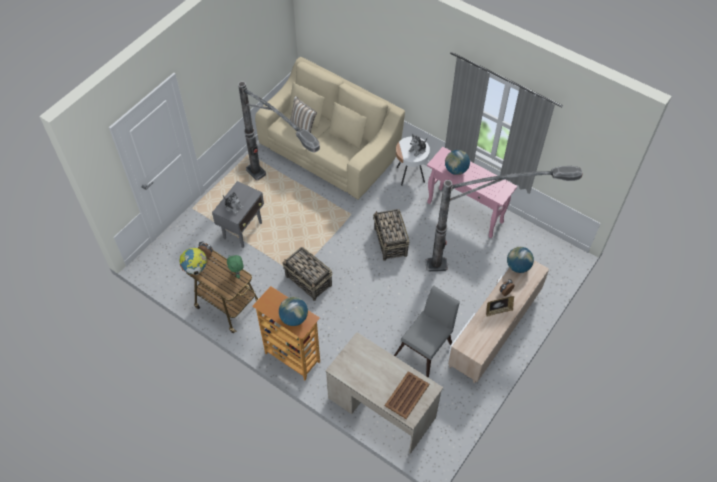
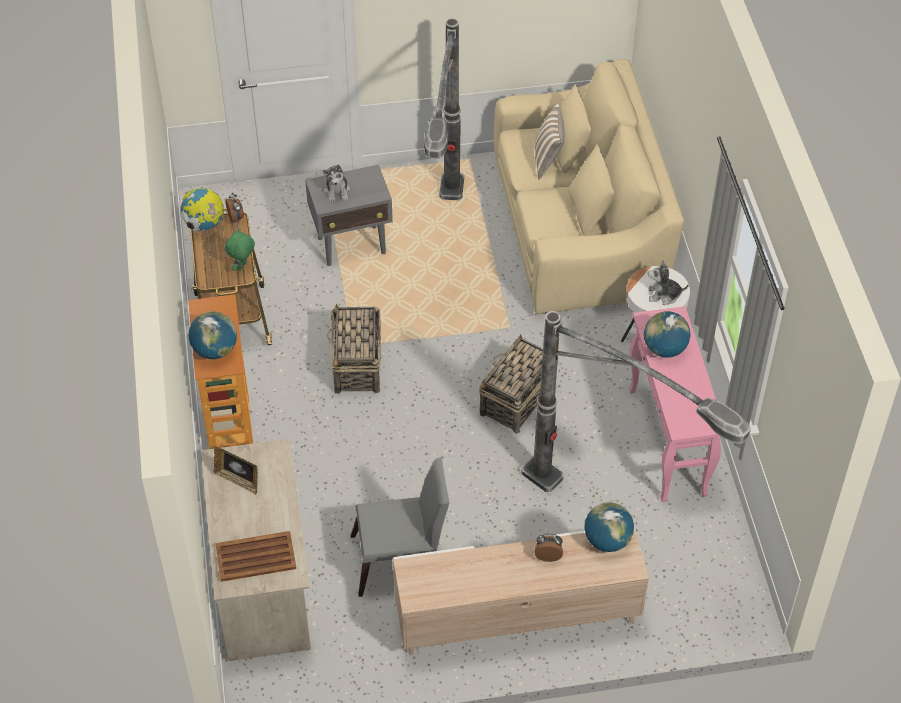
camera: 45 degrees right, 5 degrees down
picture frame [486,296,514,316] -> picture frame moved to [214,447,258,495]

